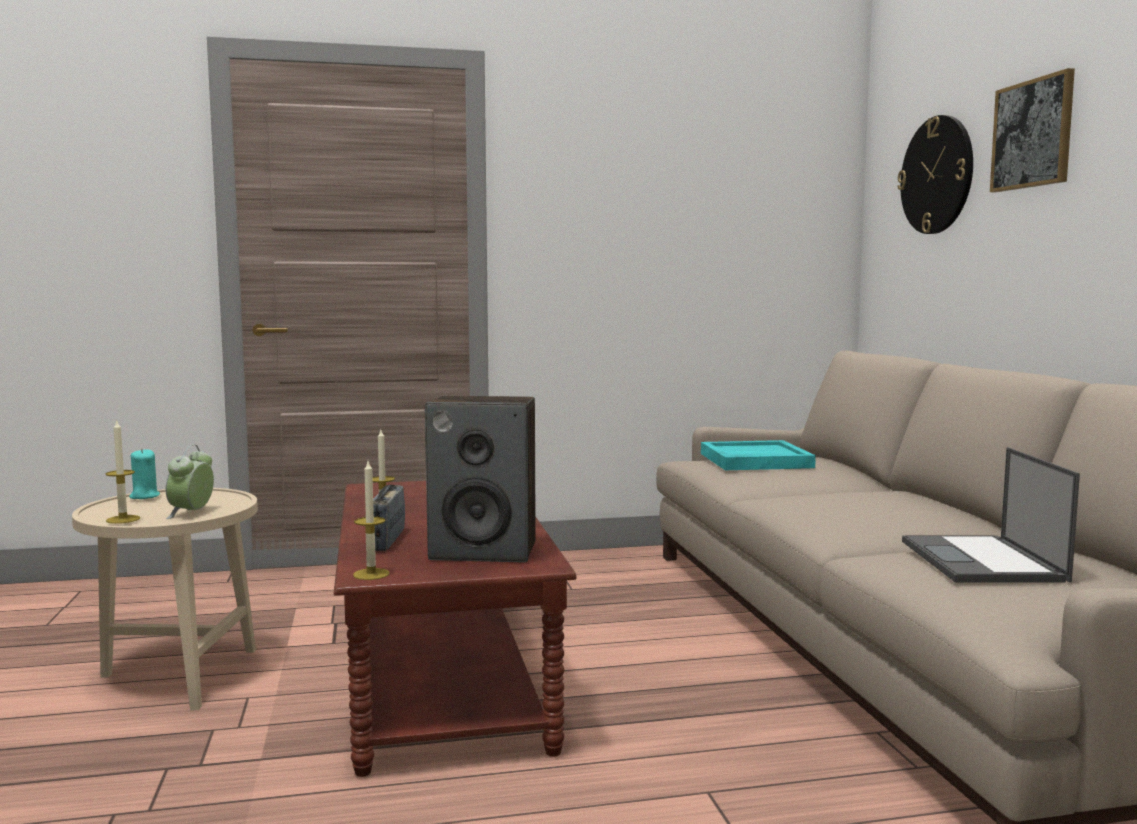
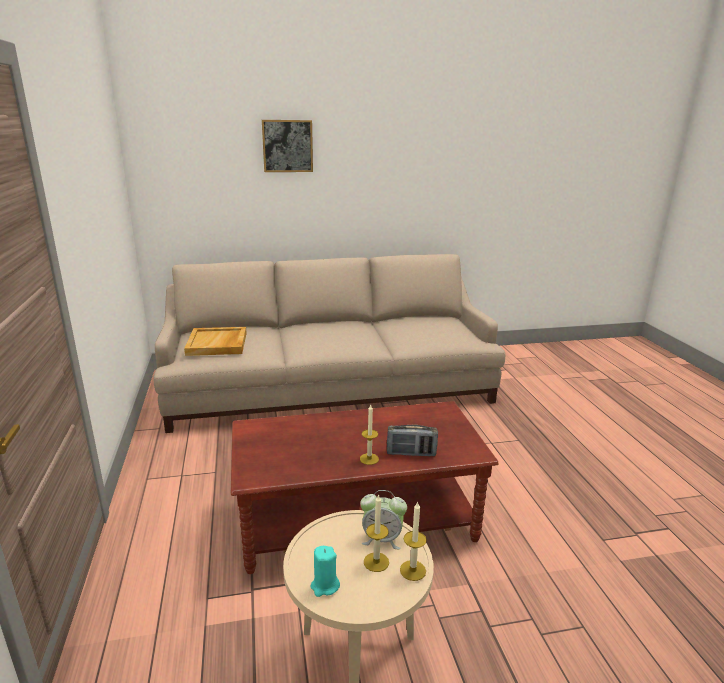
camera: 90 degrees left, 15 degrees up
candle [353,461,390,580] -> candle moved to [364,494,389,572]
speaker [425,396,536,562] -> none
turquoise tray [701,440,816,470] -> beige tray [184,327,247,356]
wall clock [897,115,973,234] -> none
laptop [902,447,1080,583] -> none

